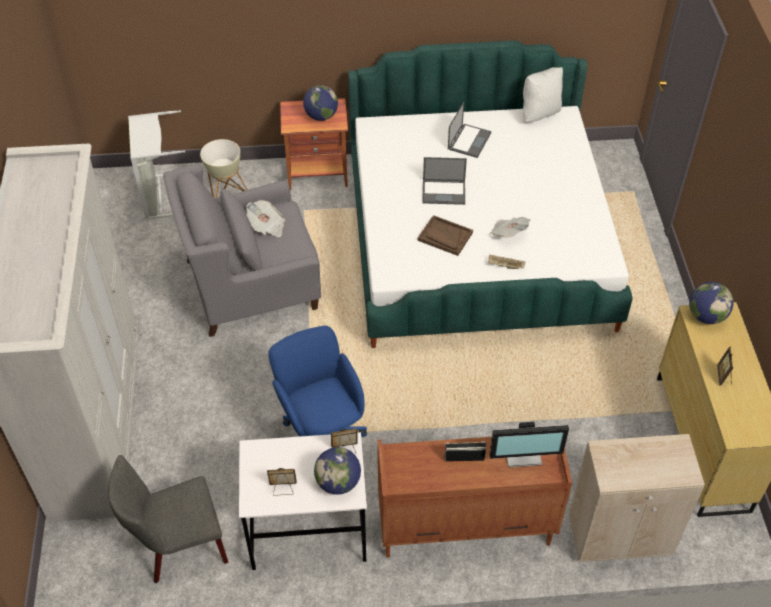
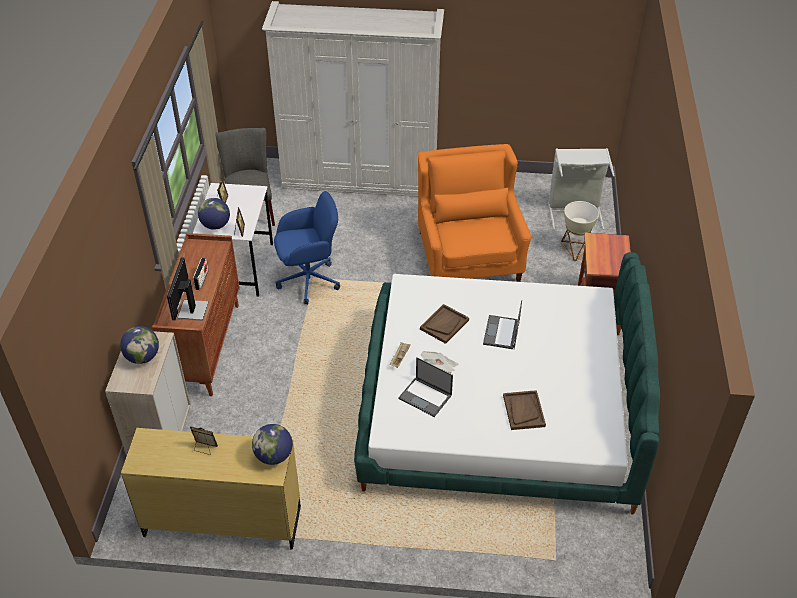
camera: 100 degrees right, 5 degrees down
grey armchair [163,164,321,337] -> orange armchair [418,144,531,282]
newspaper [246,200,285,237] -> none
globe [303,85,338,121] -> globe moved to [120,326,159,364]
laptop [448,102,492,158] -> laptop moved to [398,357,453,417]
white pillow [523,67,563,123] -> none
none -> brown tray [503,390,546,430]

